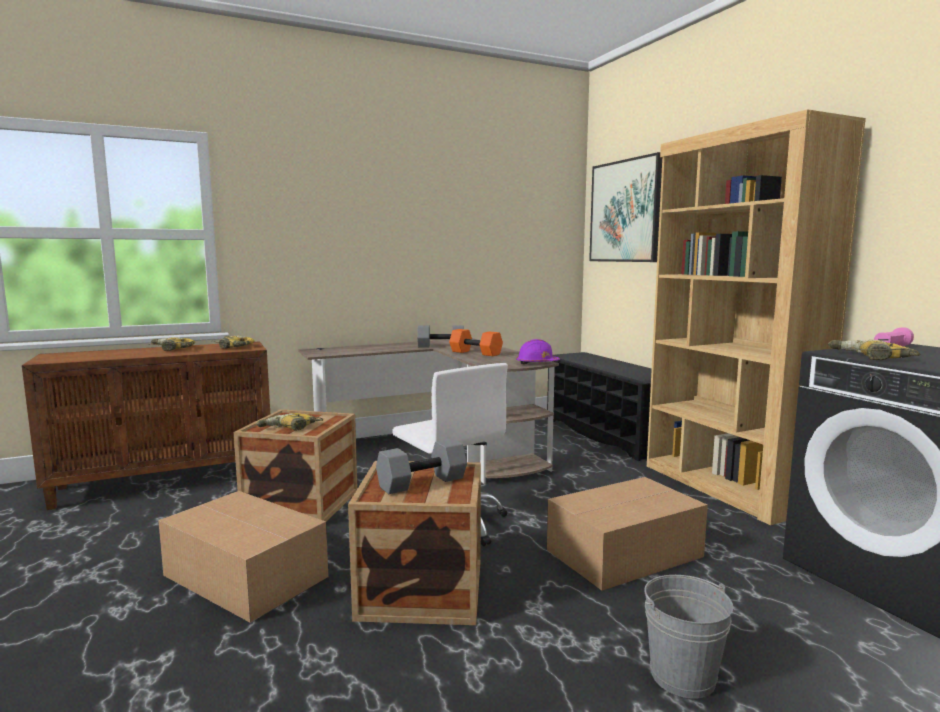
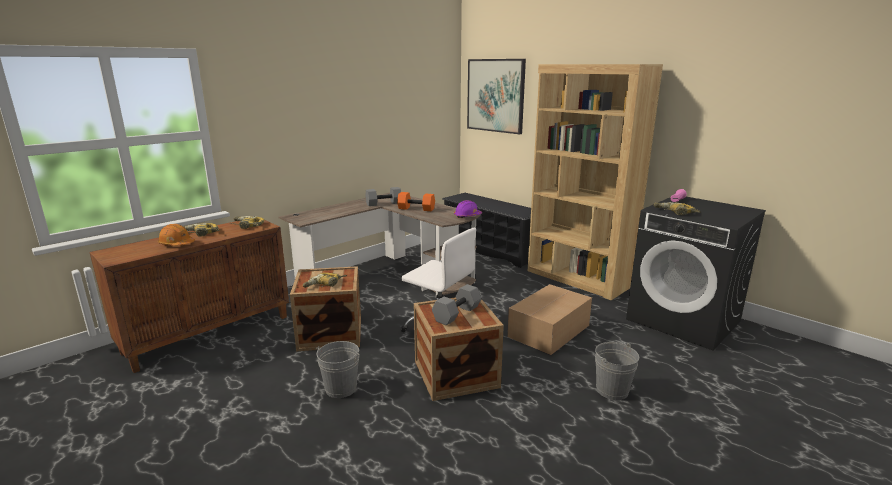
camera: 20 degrees left, 10 degrees up
cardboard box [158,491,328,623] -> grey bucket [315,341,360,398]
none -> orange hard hat [158,224,195,246]

